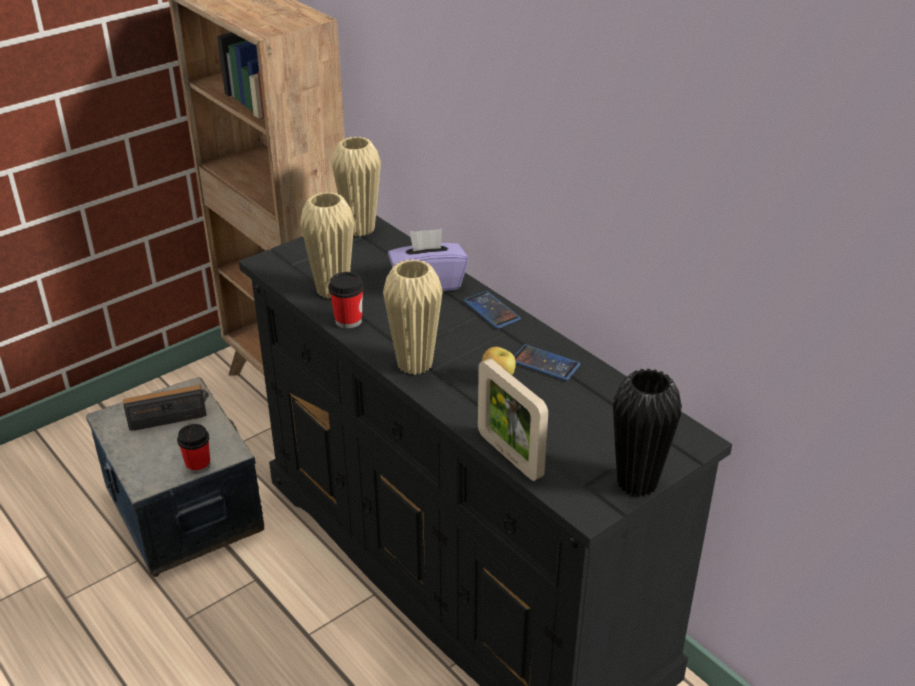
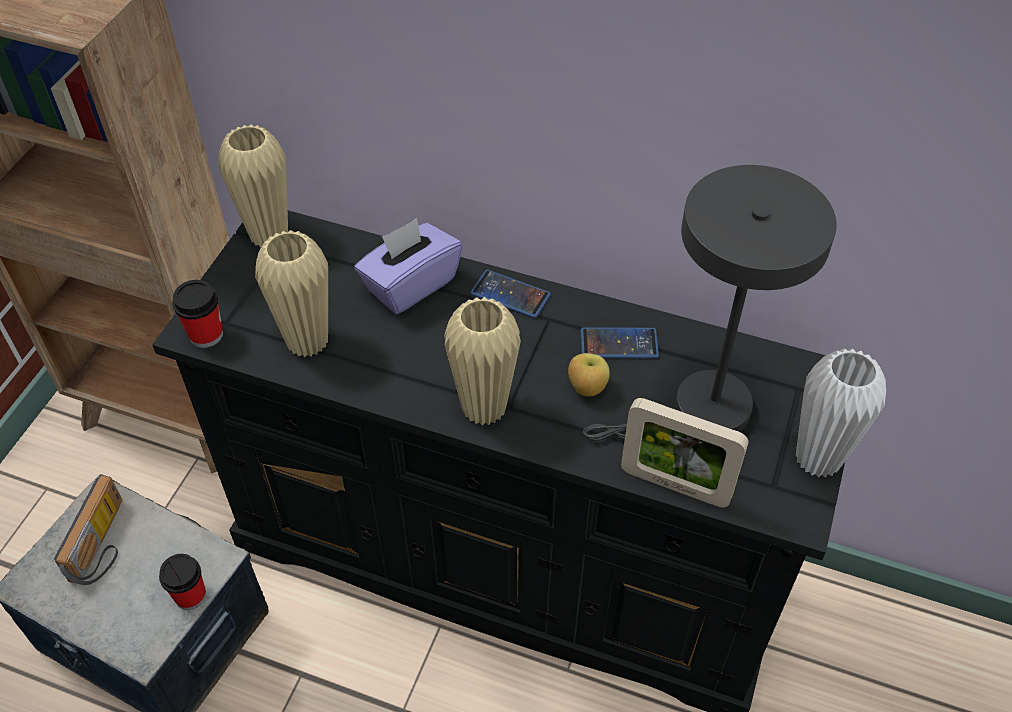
camera: 30 degrees left, 15 degrees up
radio [123,385,209,431] -> radio turned 150 degrees clockwise [54,475,122,585]
cup [329,272,364,329] -> cup moved to [172,280,223,348]
black vase [613,368,682,497] -> white vase [796,349,886,478]
none -> grey table lamp [583,165,837,441]

